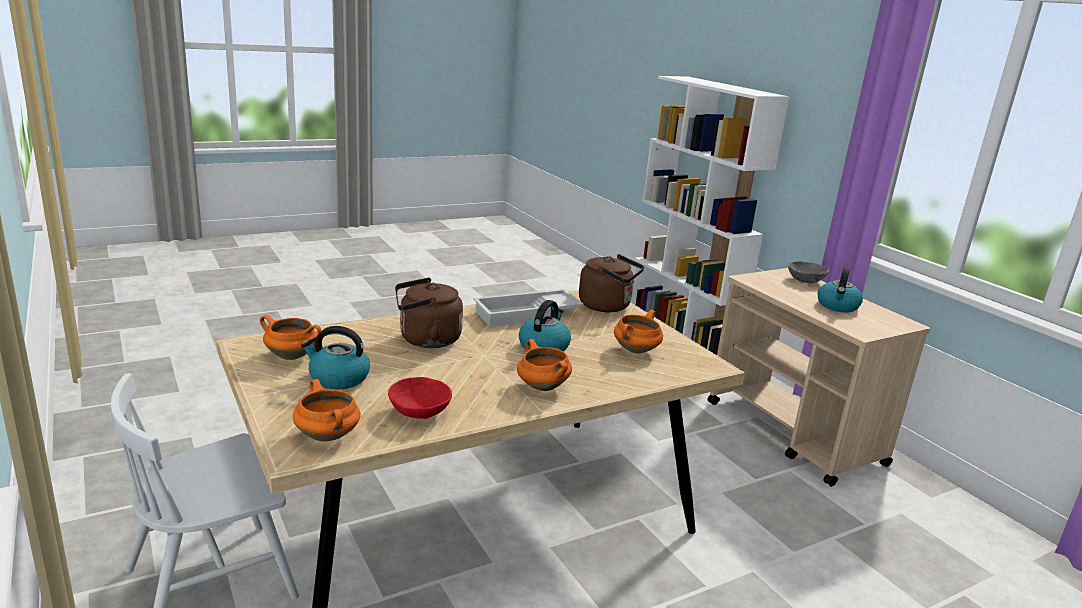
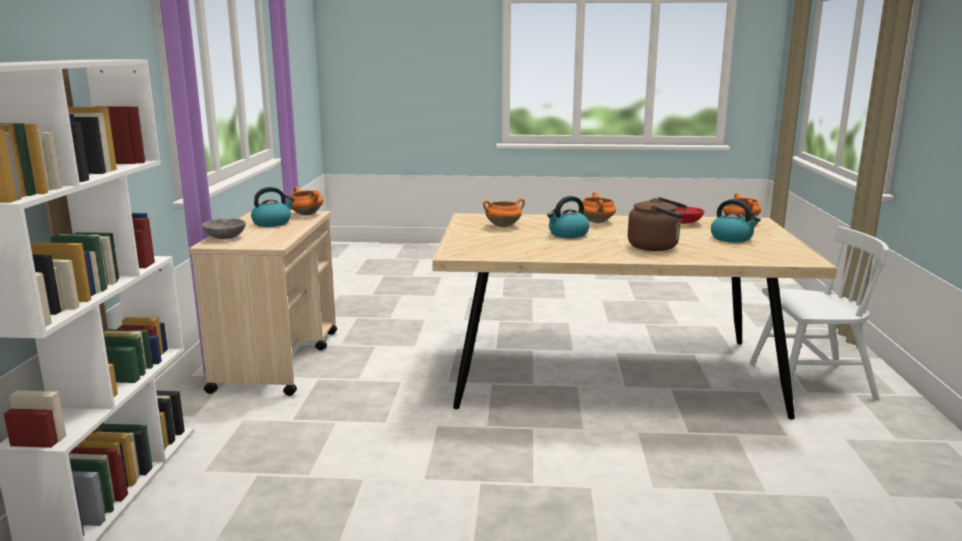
camera: 145 degrees left, 5 degrees down
orange cooking pot [260,315,321,360] -> orange cooking pot moved to [291,187,324,216]
white tray [473,289,584,327] -> none
brown kettle [579,254,644,312] -> none

